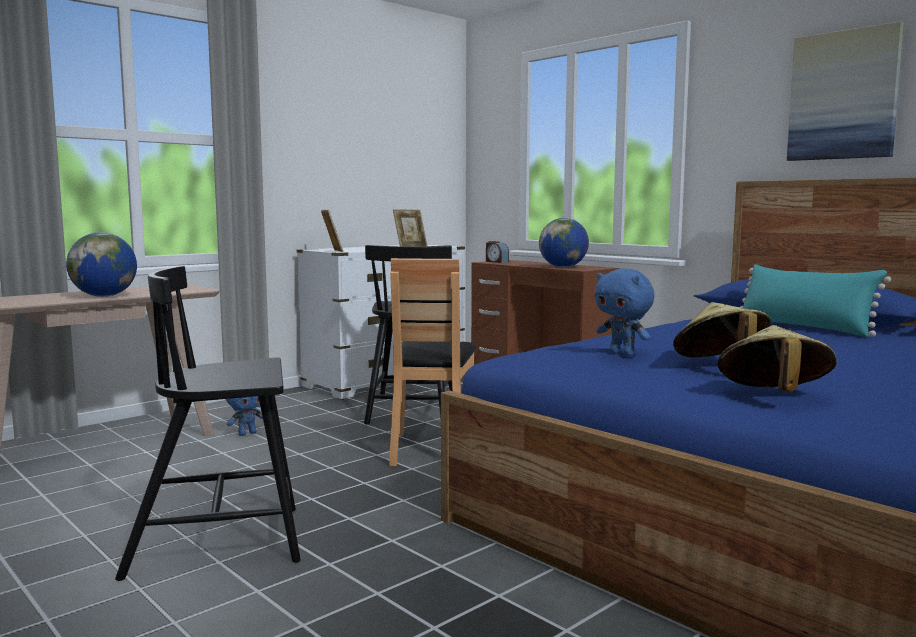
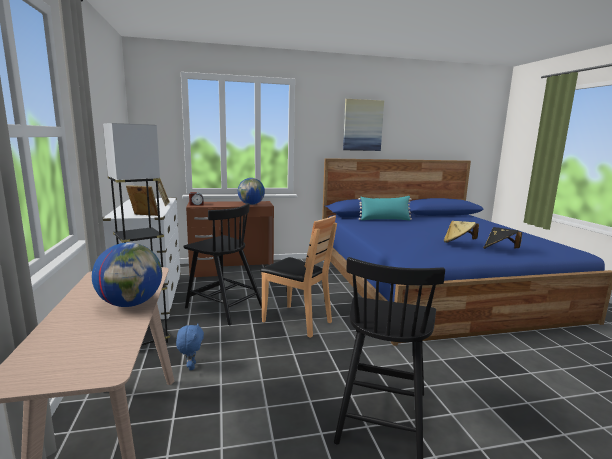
camera: 60 degrees left, 5 degrees up
blue plush toy [595,269,655,356] -> none
beige hat [718,325,837,392] -> black hat [483,227,522,249]
none -> grey floor lamp [103,123,170,346]

